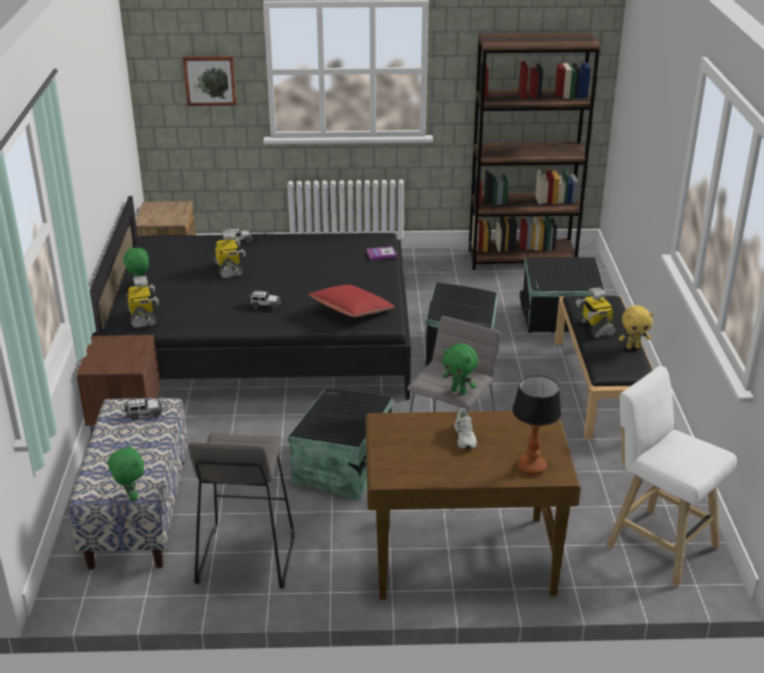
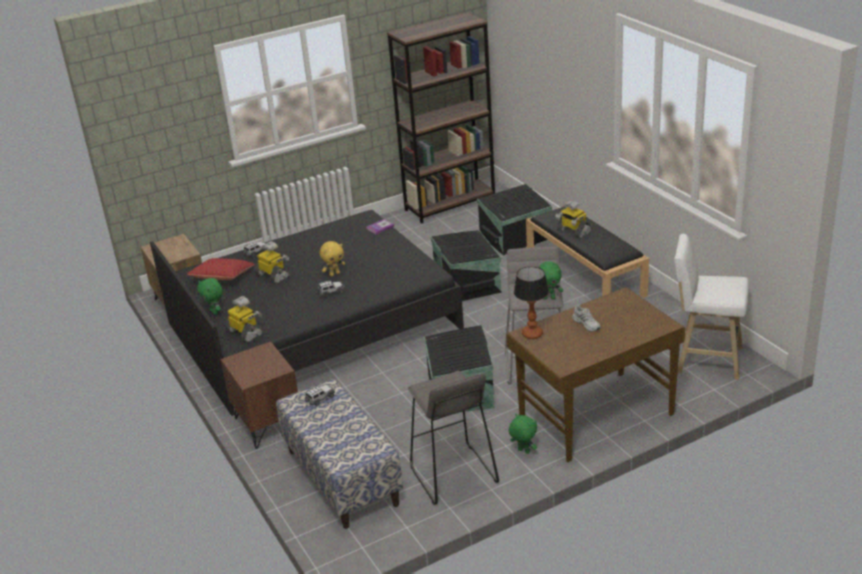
camera: 25 degrees left, 0 degrees up
green plush toy [108,444,144,502] -> green plush toy moved to [509,414,537,454]
picture [183,56,237,106] -> none
red pillow [309,285,395,317] -> red pillow moved to [187,258,255,280]
table lamp [512,376,562,475] -> table lamp moved to [514,266,549,339]
yellow plush toy [619,305,654,349] -> yellow plush toy moved to [319,241,345,277]

